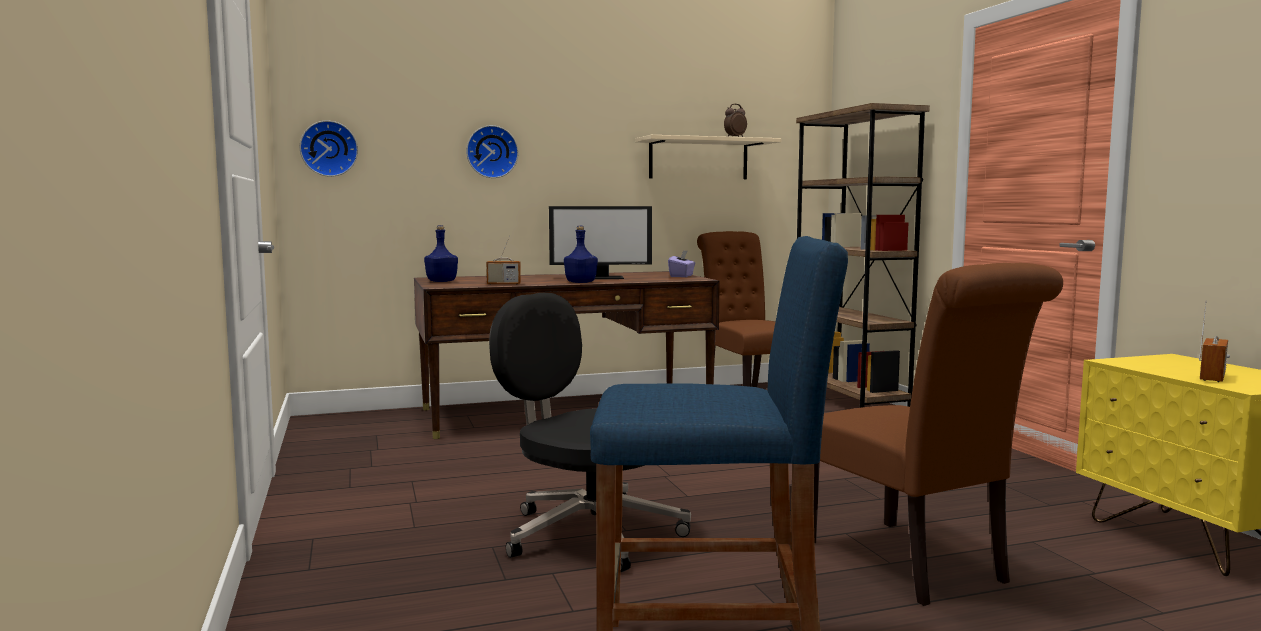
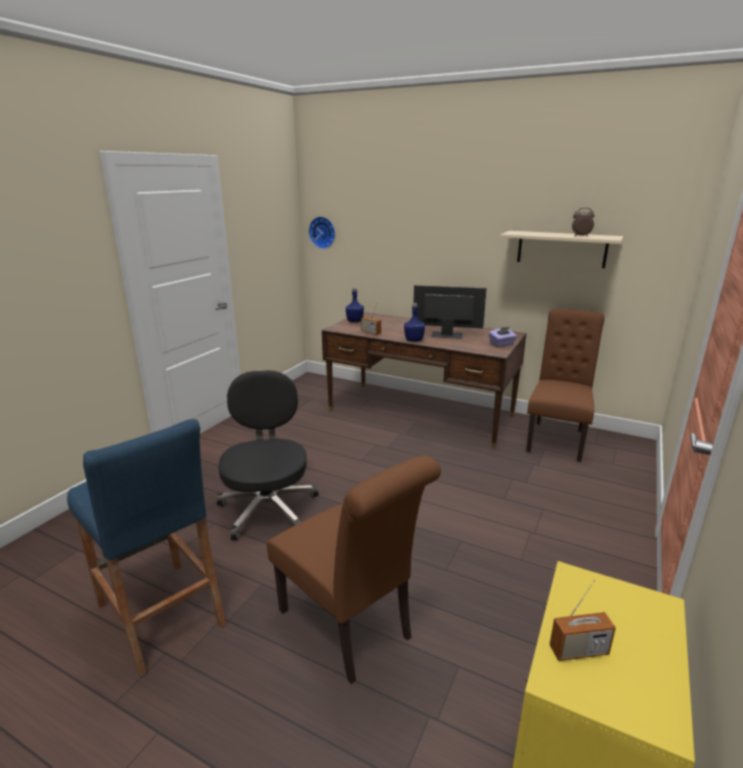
camera: 45 degrees right, 15 degrees up
wall clock [466,125,518,178] -> none
monitor [549,206,652,279] -> monitor turned 150 degrees clockwise [413,285,487,339]
brown bookcase [796,103,930,408] -> none
brown chair [814,263,1063,606] -> brown chair turned 60 degrees counterclockwise [267,456,441,684]

